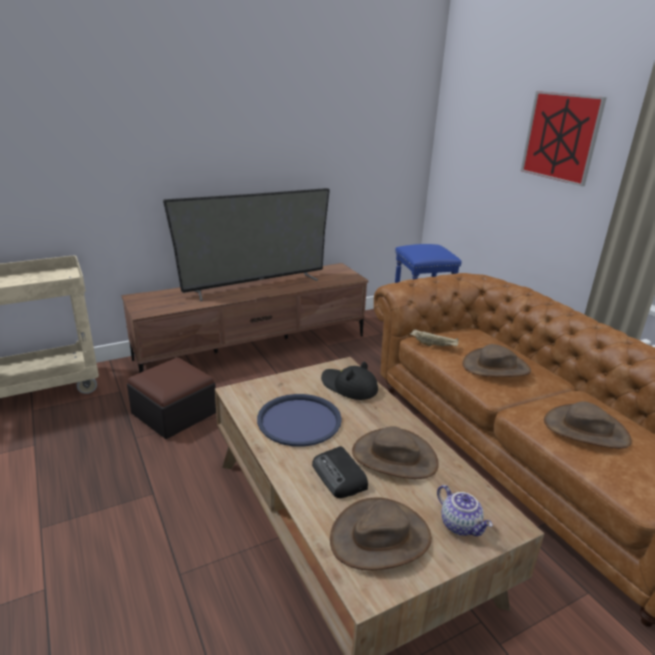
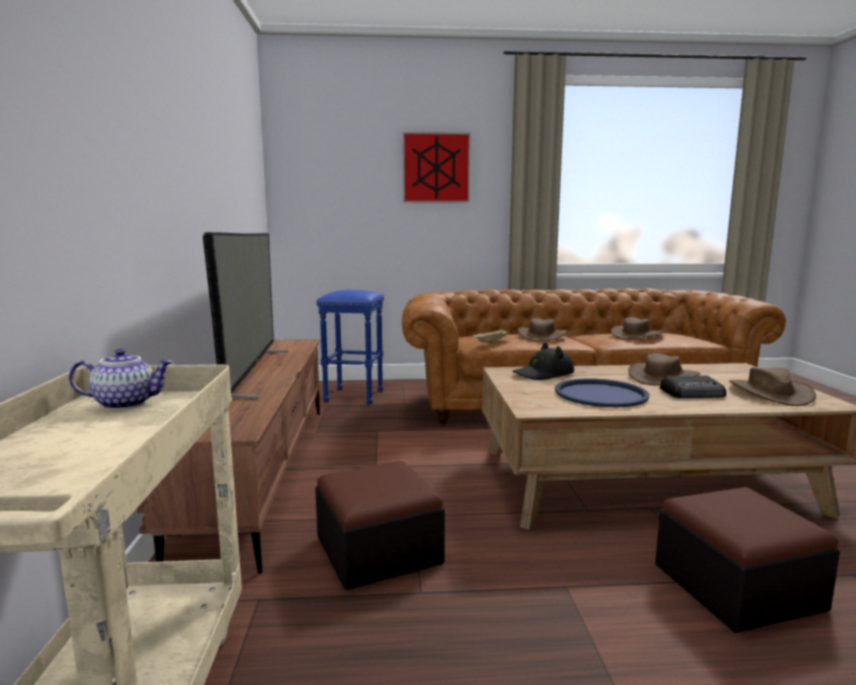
camera: 65 degrees left, 15 degrees down
teapot [437,485,493,536] -> teapot moved to [69,349,173,410]
none -> ottoman [655,487,840,633]

